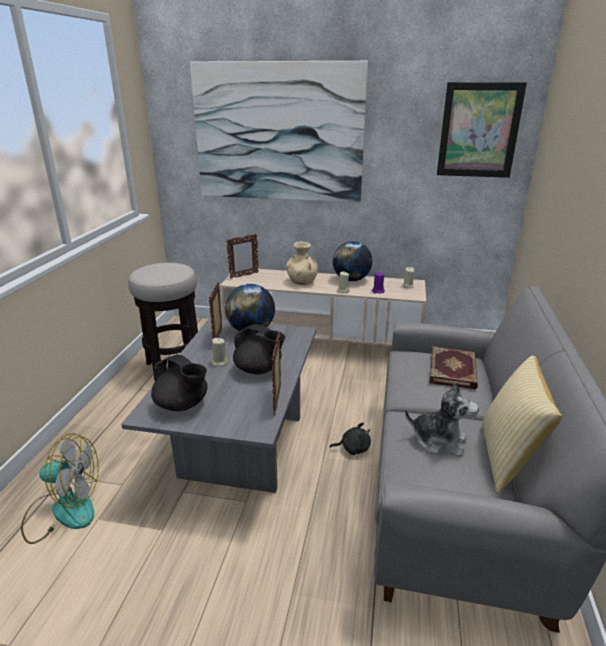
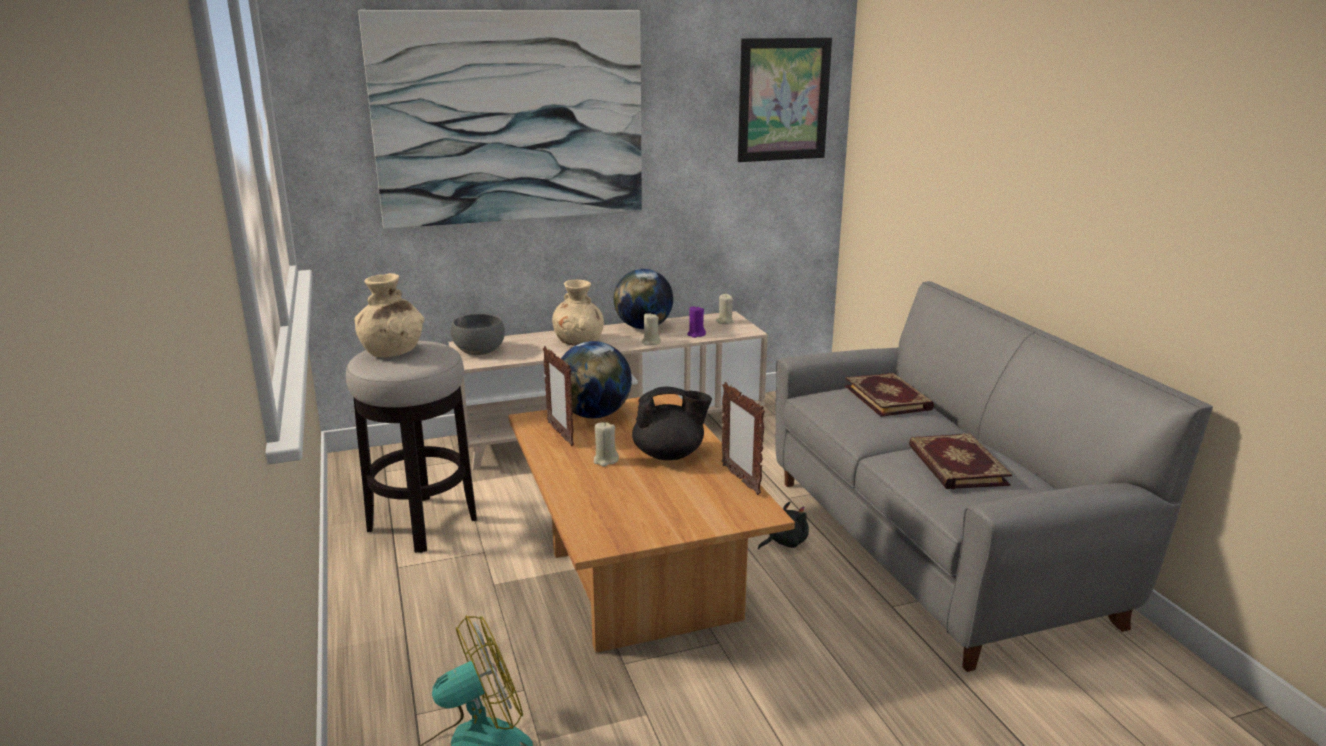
camera: 30 degrees left, 5 degrees down
grey coffee table [121,319,316,493] -> brown coffee table [508,394,795,653]
black teapot [151,354,208,411] -> none
picture frame [226,234,259,279] -> grey bowl [451,314,505,355]
plush toy [405,381,479,457] -> book [909,433,1012,489]
pillow [482,355,562,494] -> none
none -> beige vase [354,273,424,357]

